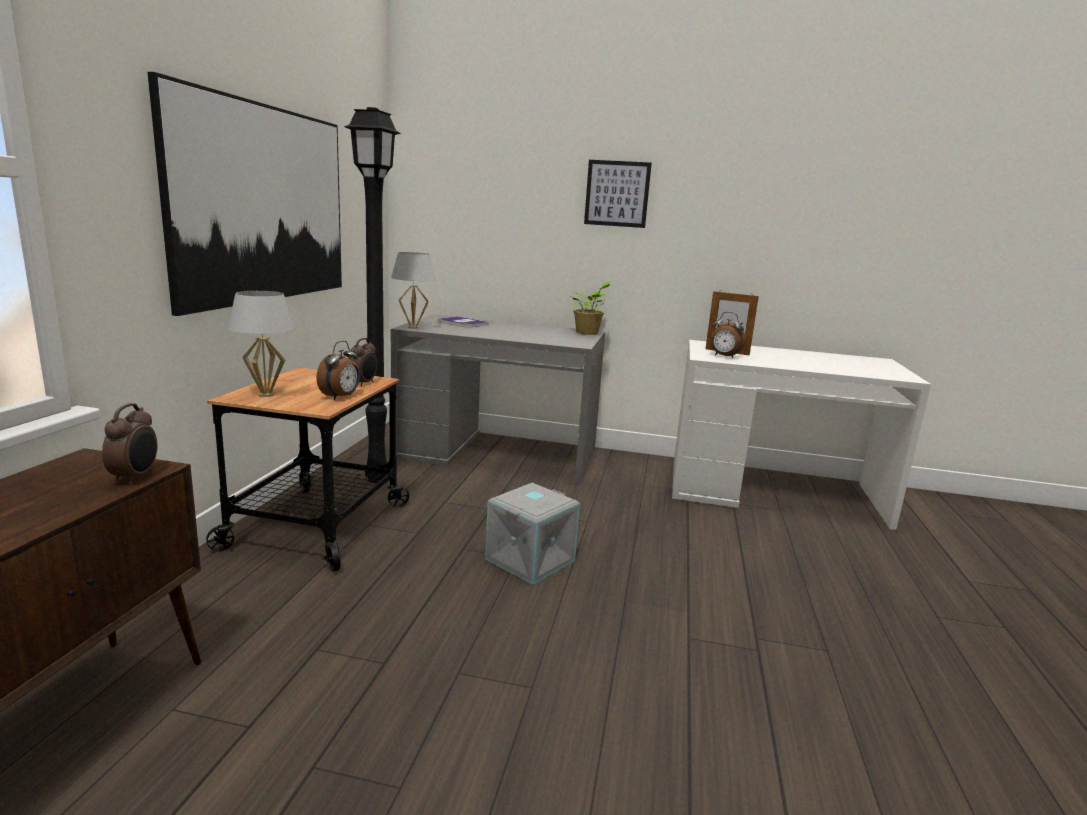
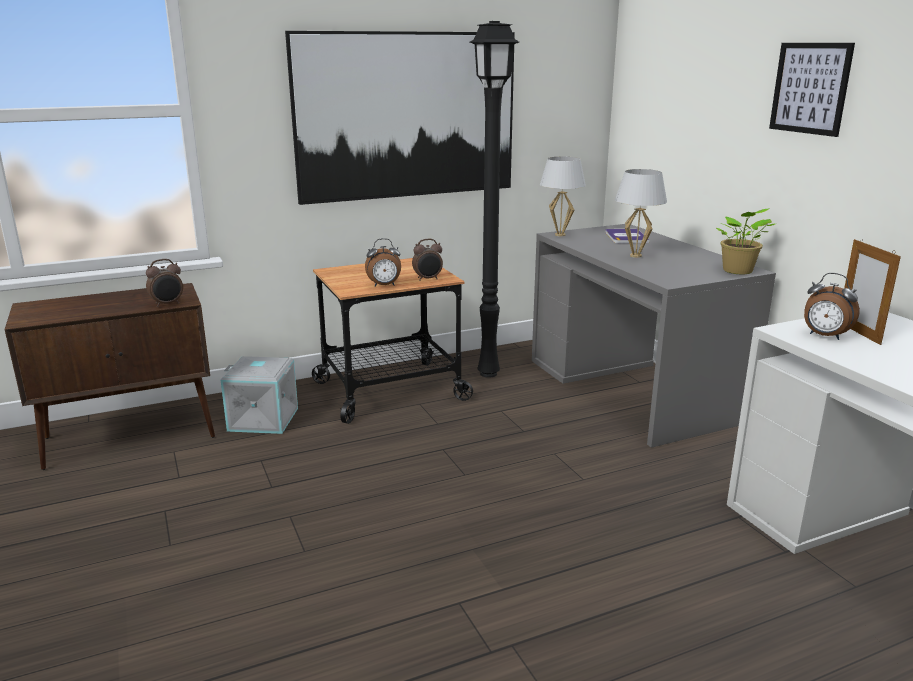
camera: 55 degrees right, 5 degrees up
white table lamp [228,291,295,397] -> white table lamp moved to [615,169,667,258]
grey storage box [485,483,580,585] -> grey storage box moved to [221,356,298,434]
alarm clock [711,312,746,358] -> alarm clock turned 45 degrees counterclockwise [804,273,860,340]

